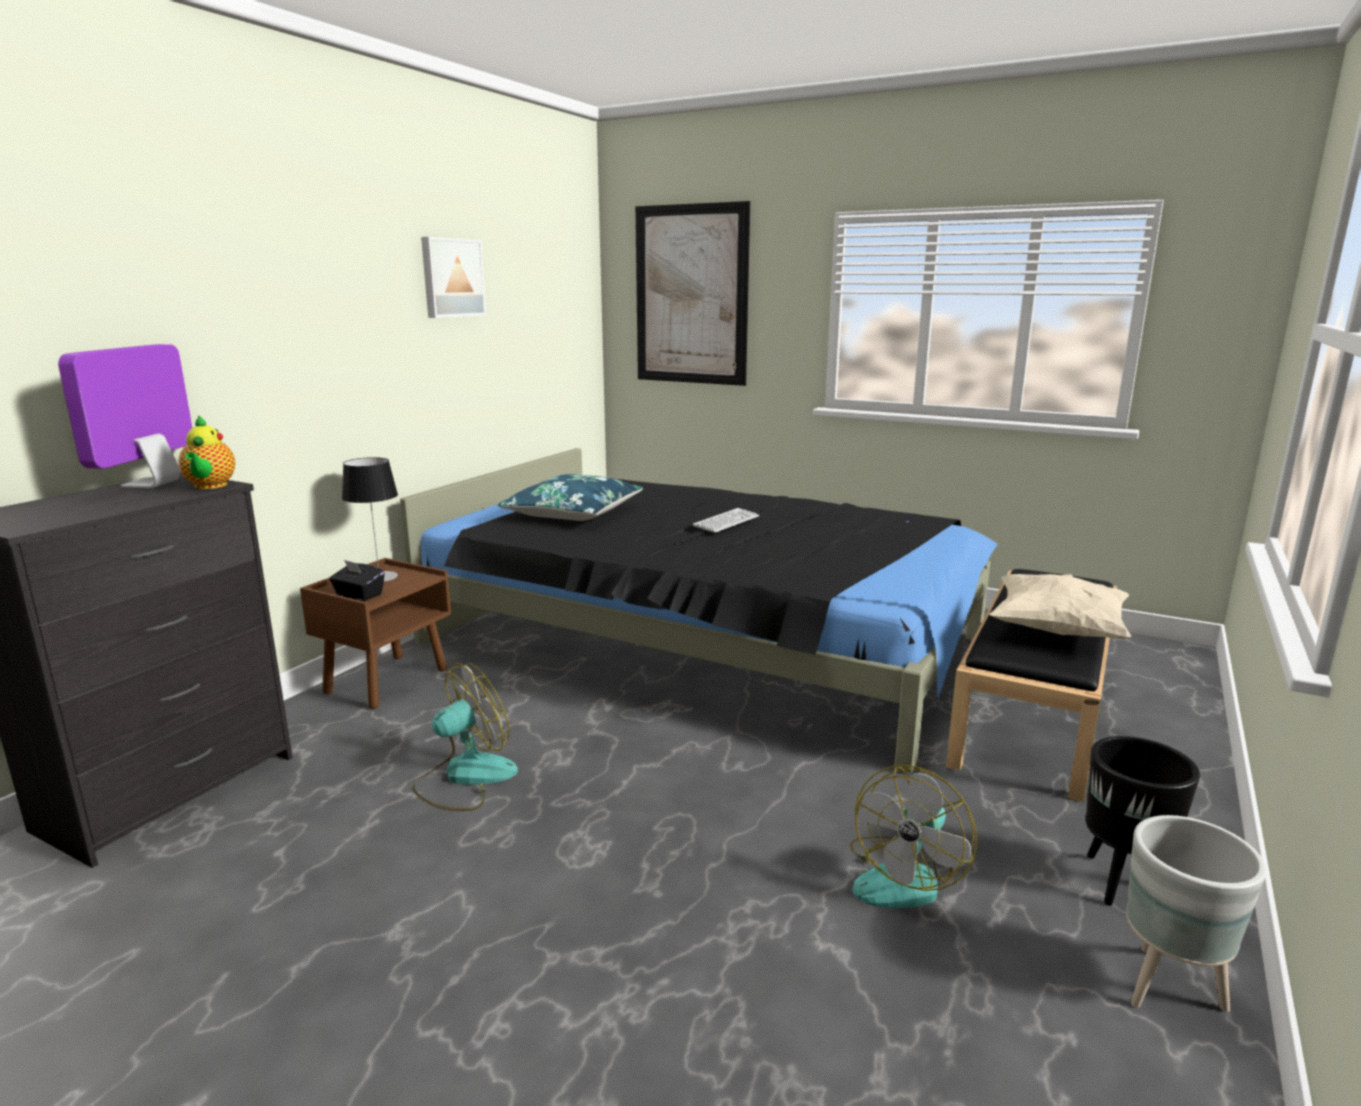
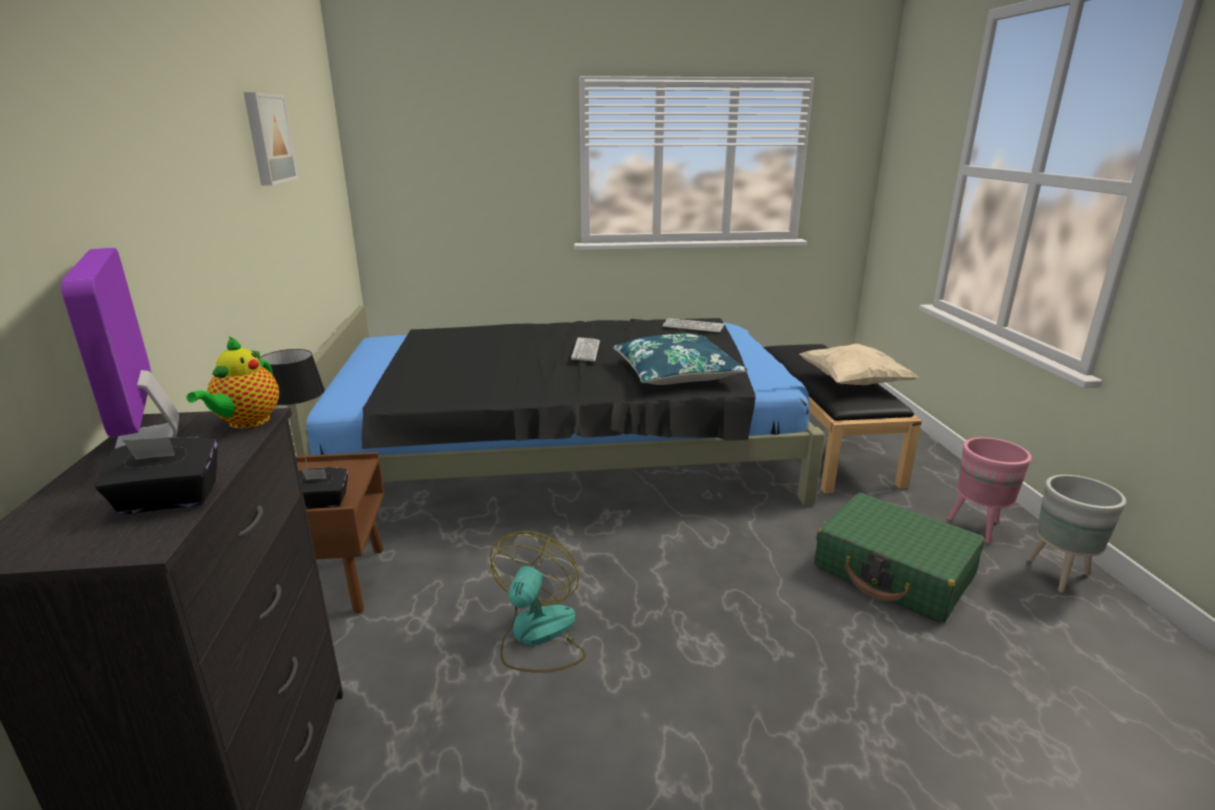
camera: 35 degrees left, 5 degrees up
teapot [179,415,235,489] -> teapot turned 60 degrees clockwise [186,336,279,429]
blue pillow [498,474,643,521] -> blue pillow moved to [613,334,747,385]
picture [635,201,750,386] -> none
fan [850,765,977,908] -> green suitcase [814,493,985,623]
black planter [1086,736,1200,906] -> pink planter [948,437,1032,543]
none -> black tissue box [95,437,218,514]
none -> keyboard [662,318,725,332]

